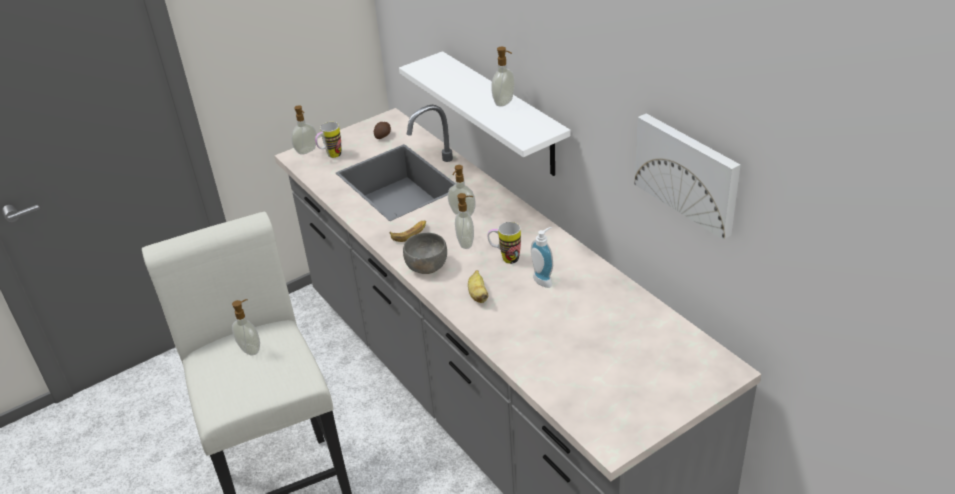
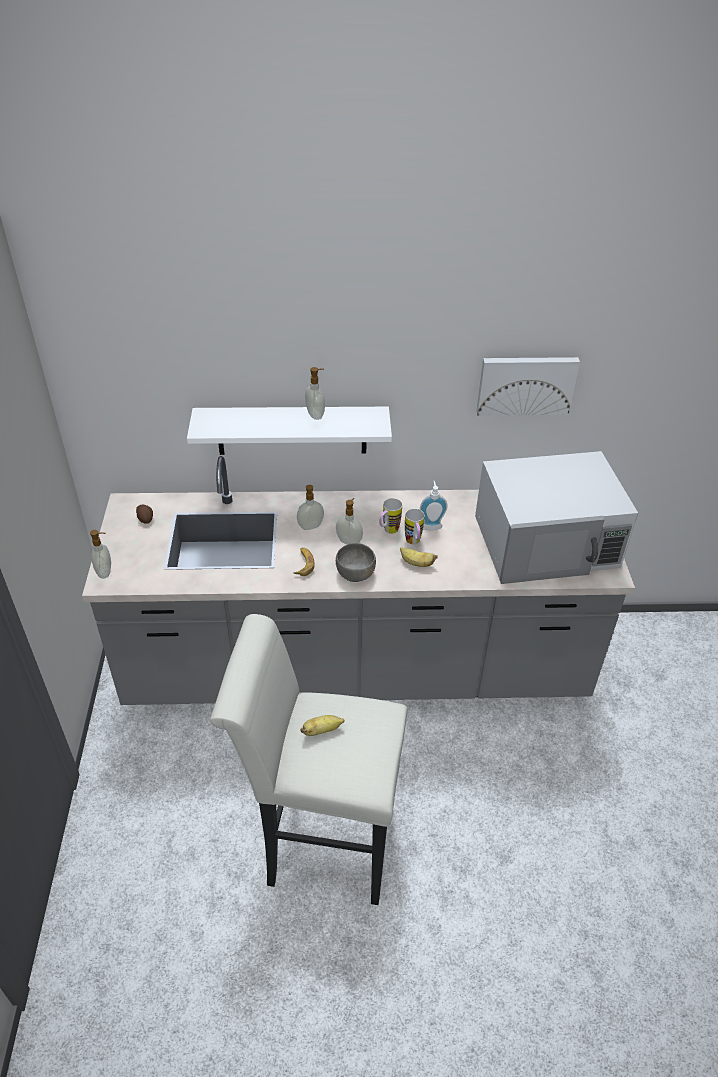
camera: 60 degrees left, 5 degrees up
soap dispenser [232,299,260,355] -> banana [300,715,345,736]
mug [315,122,341,158] -> mug moved to [405,509,425,544]
none -> white microwave [475,451,638,584]

